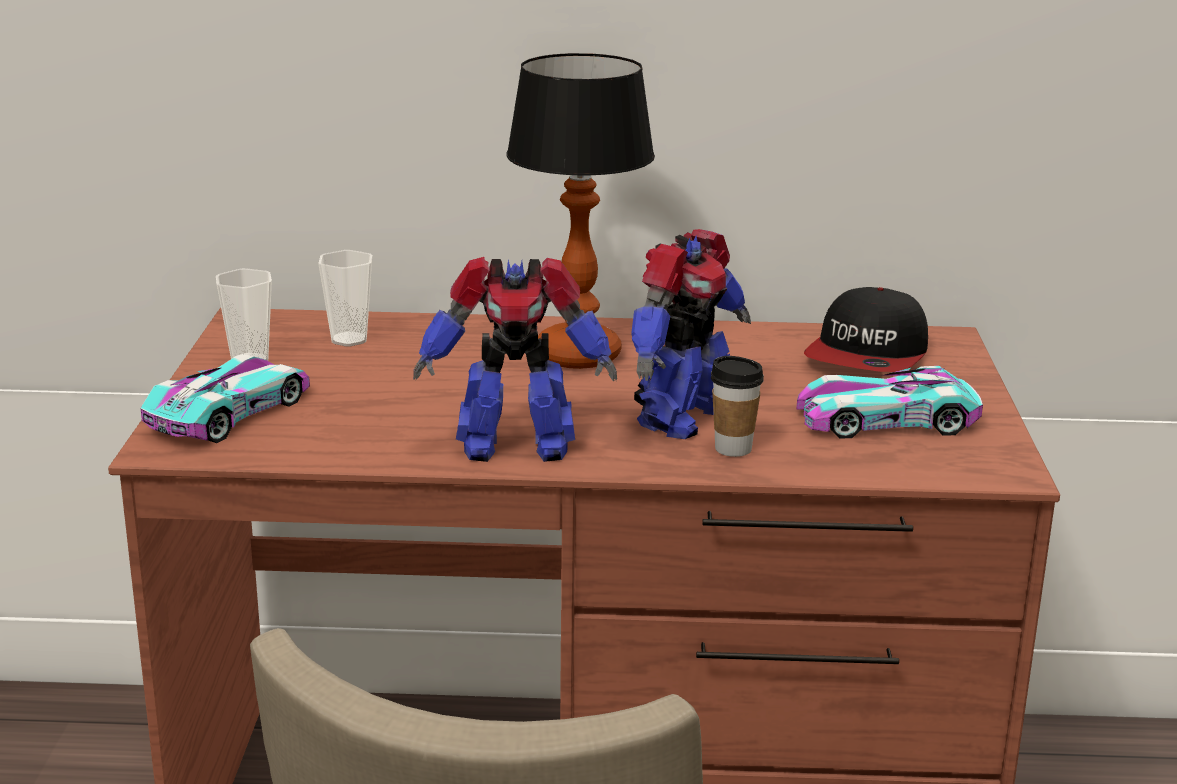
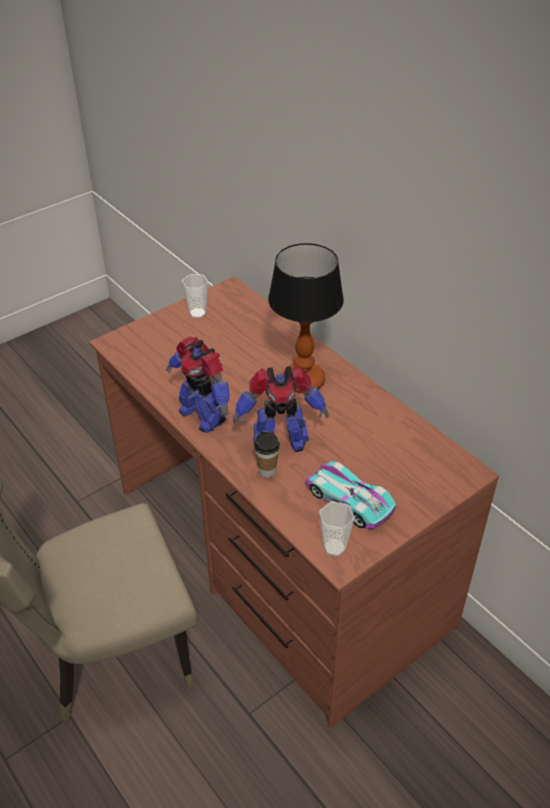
camera: 50 degrees right, 20 degrees up
toy car [141,354,310,443] -> none
cup [318,250,372,347] -> cup moved to [319,501,355,557]
cap [804,287,928,372] -> none

